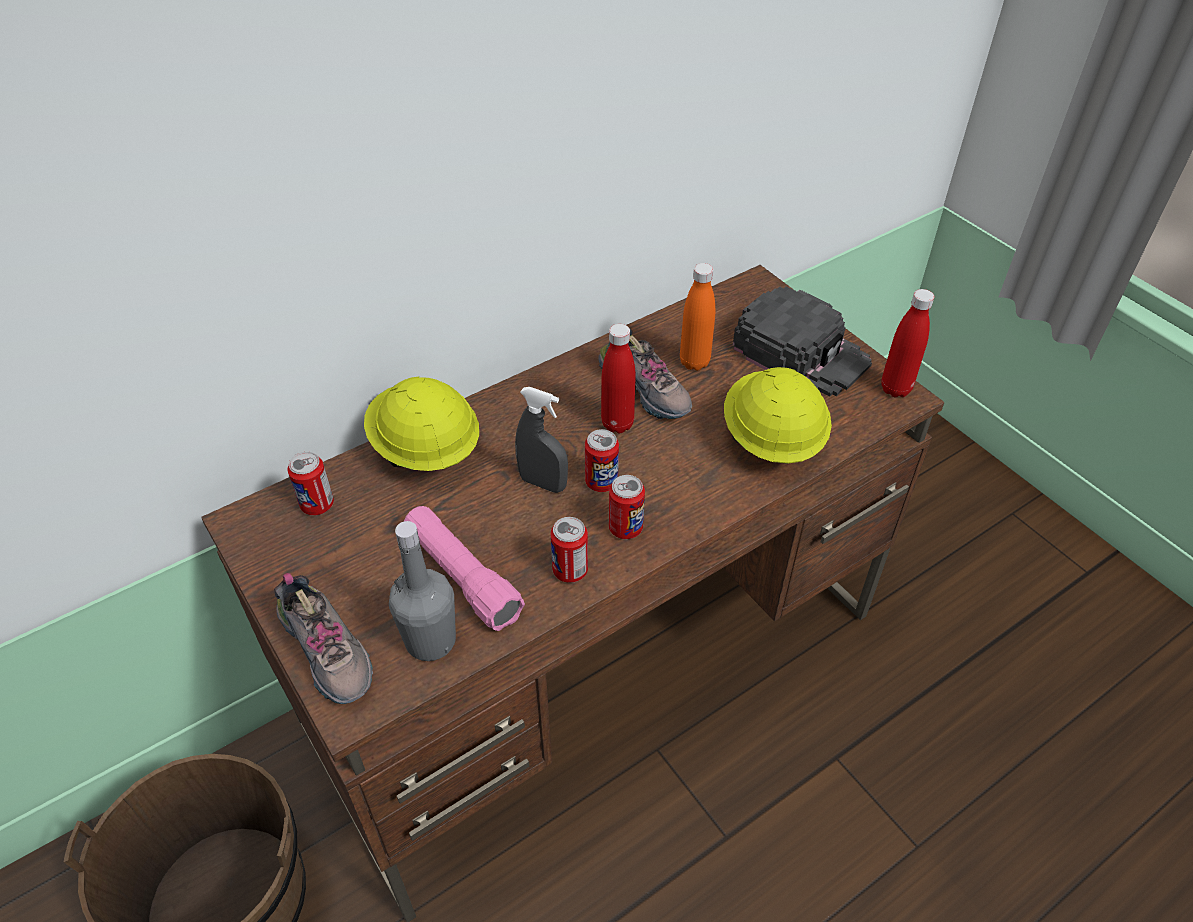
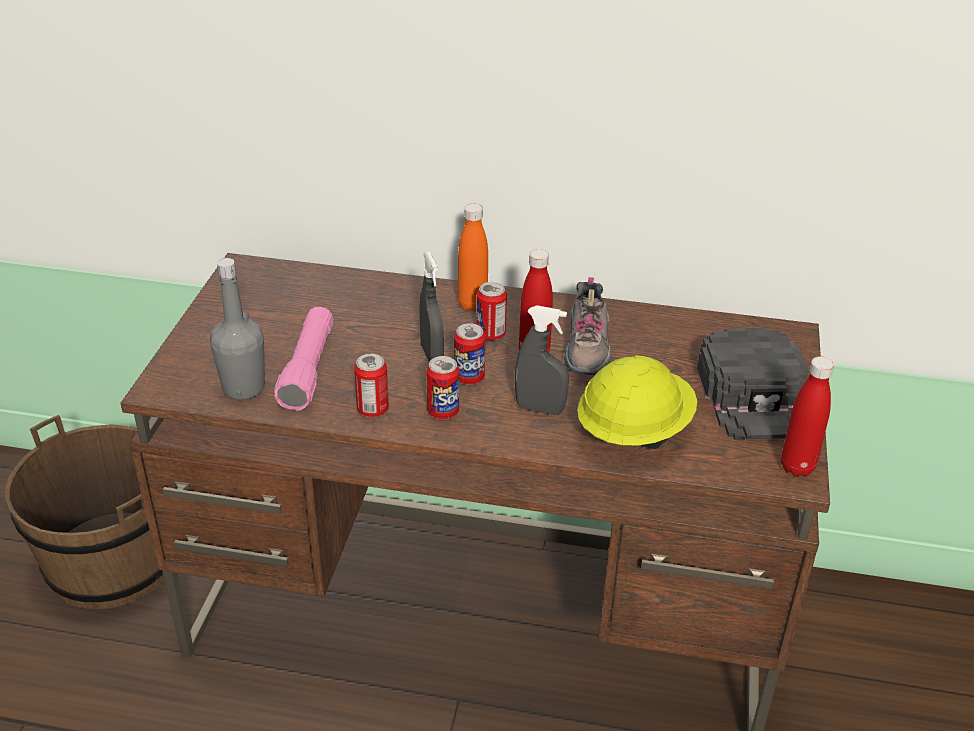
camera: 45 degrees right, 10 degrees down
shoe [274,573,373,704] -> none
can [288,452,334,515] -> can moved to [476,282,507,340]
yellow hard hat [364,376,479,471] -> none
orange bottle [680,263,715,371] -> orange bottle moved to [458,204,488,311]
none -> grey spray bottle [515,305,569,415]

